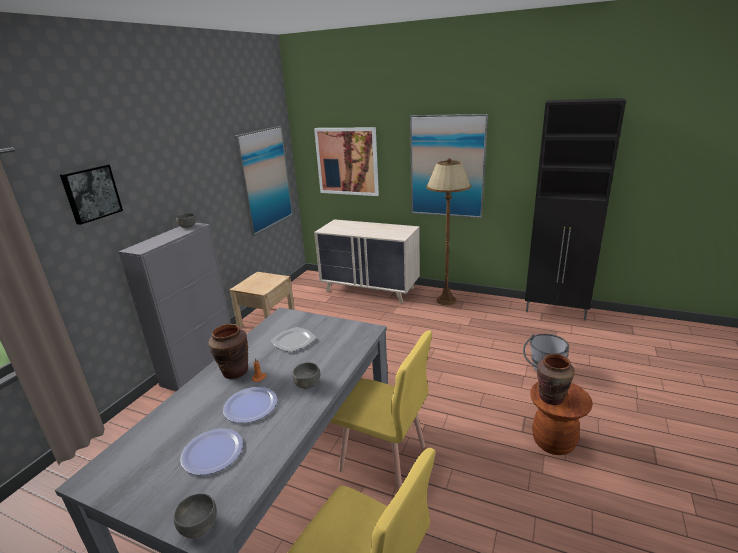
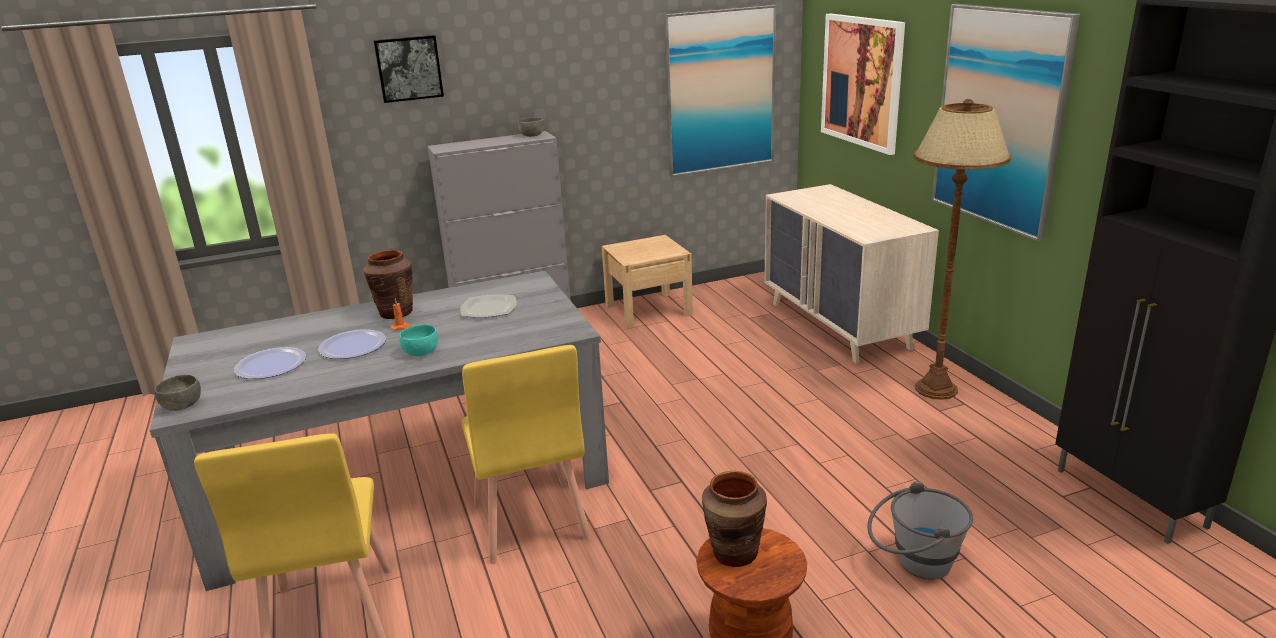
camera: 45 degrees right, 0 degrees up
grey bowl [292,363,320,389] -> turquoise bowl [399,324,438,356]

